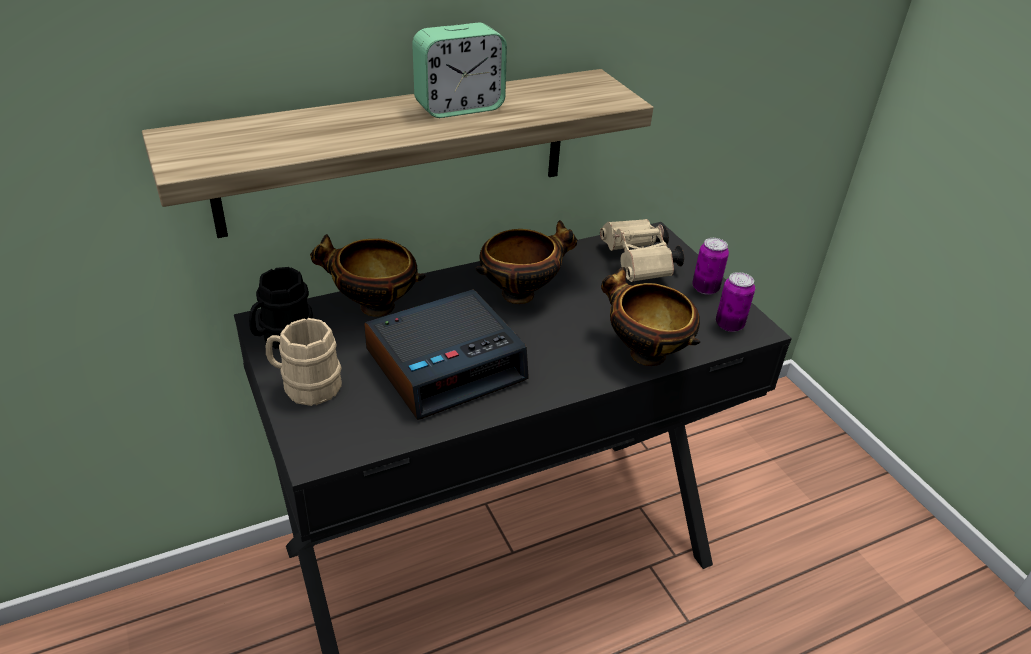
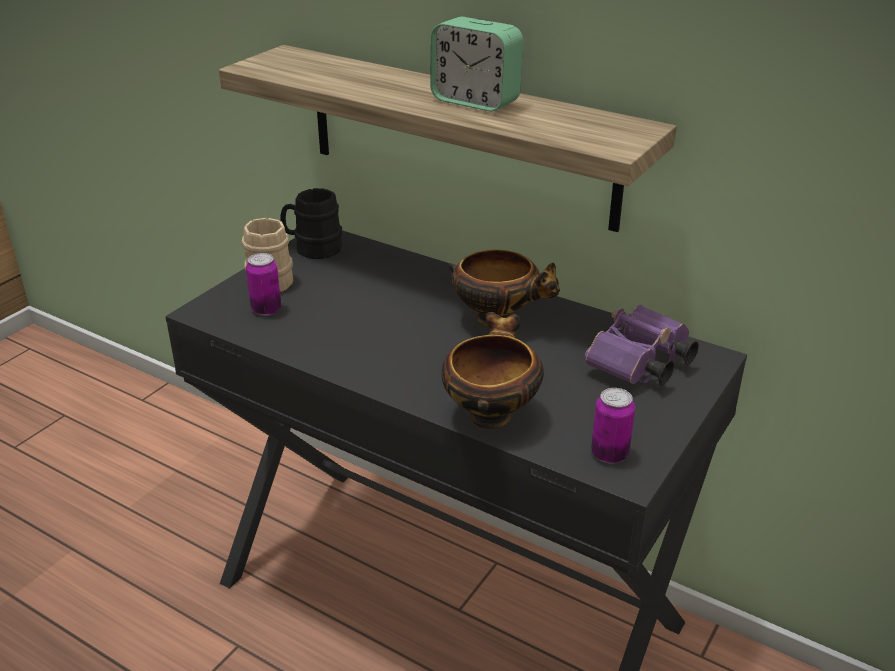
camera: 60 degrees right, 5 degrees down
bowl [310,234,425,316] -> none
alarm clock [364,289,529,420] -> none
beige binoculars [600,219,684,282] -> purple binoculars [584,305,699,385]
can [692,238,729,295] -> can moved to [246,253,281,316]

